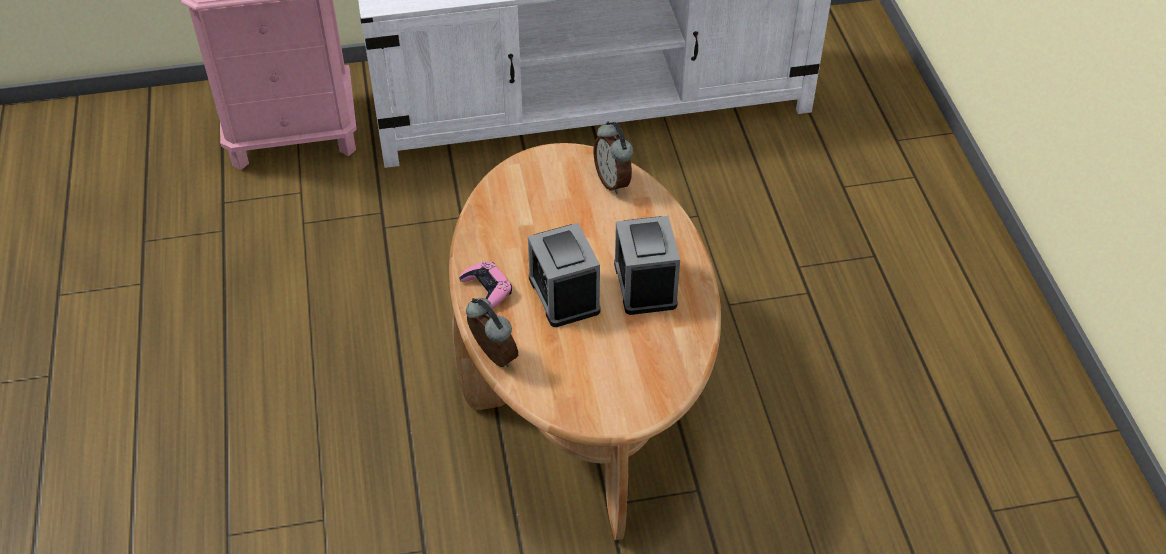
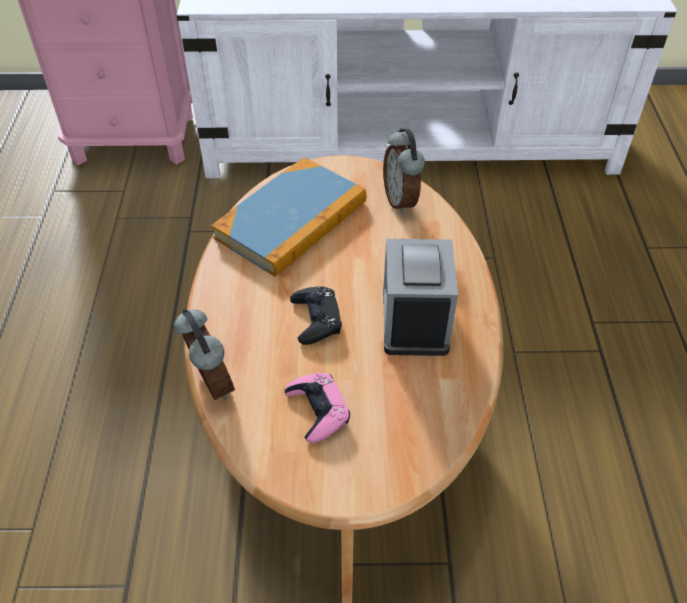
camera: 10 degrees right, 0 degrees up
pink game controller [459,261,512,309] -> pink game controller moved to [284,373,350,443]
alarm clock [528,223,601,327] -> black game controller [290,286,342,345]
none -> book [211,158,366,277]

